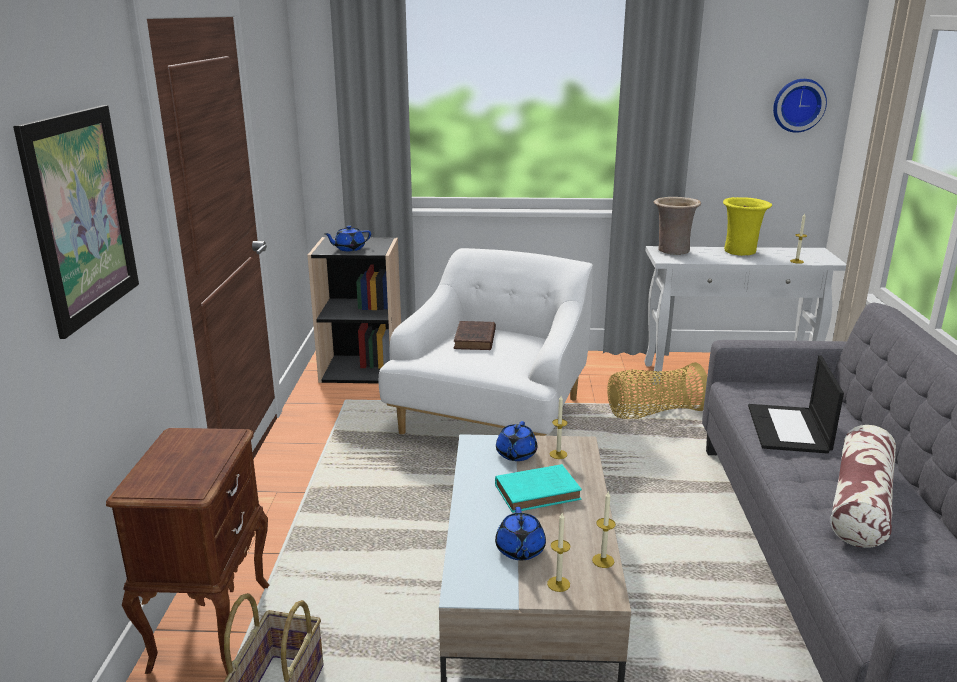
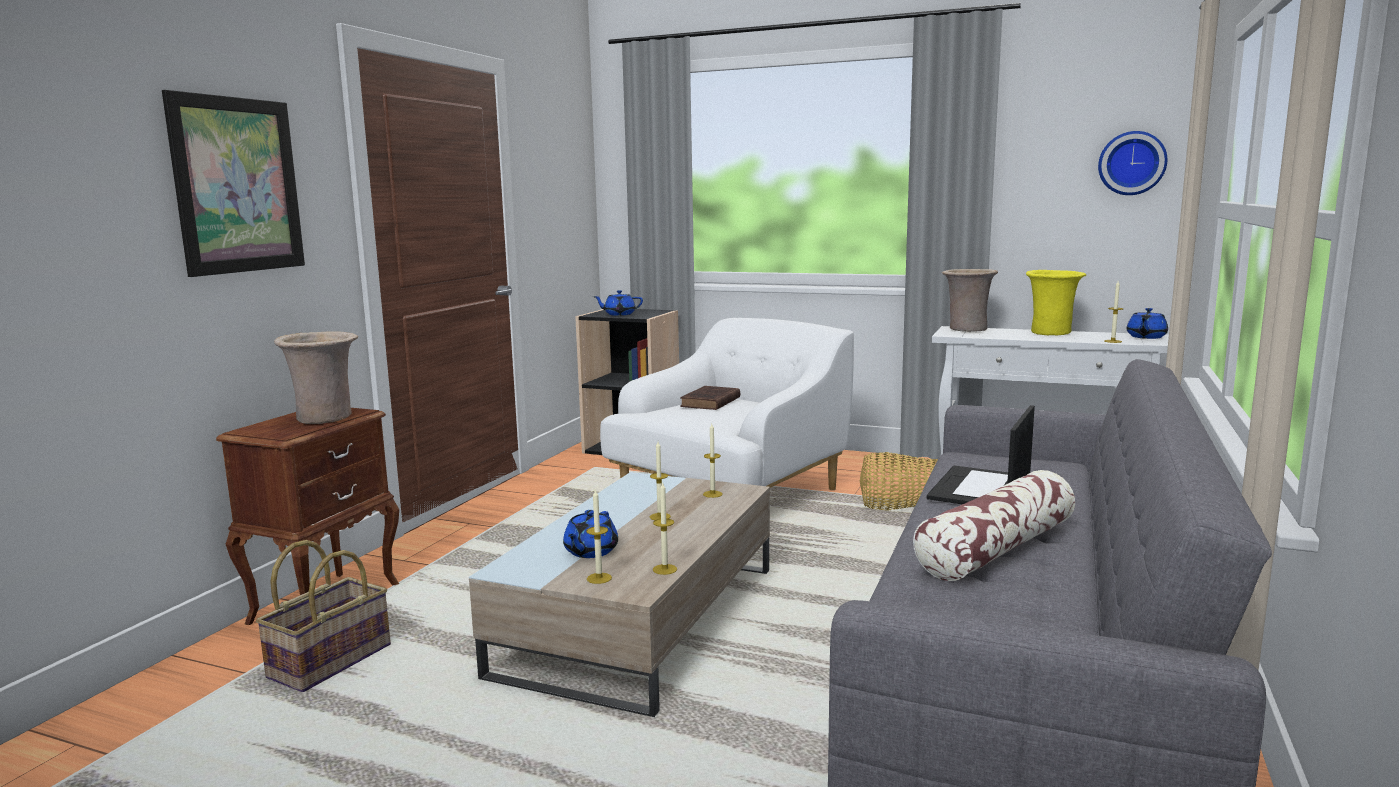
camera: 20 degrees right, 10 degrees down
turquoise book [495,464,582,513] -> candle [650,442,671,520]
blue teapot [496,421,537,461] -> blue teapot moved to [1127,308,1168,339]
none -> beige vase [274,331,358,424]

